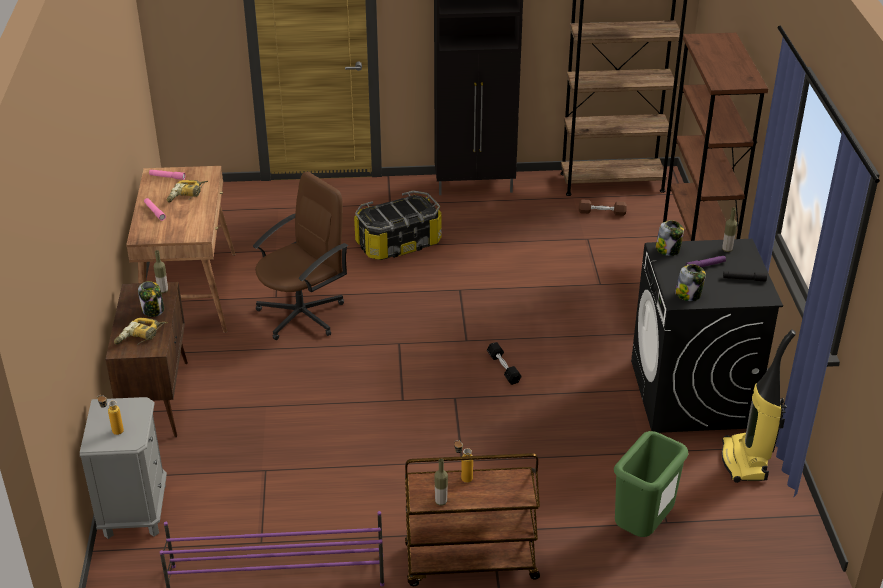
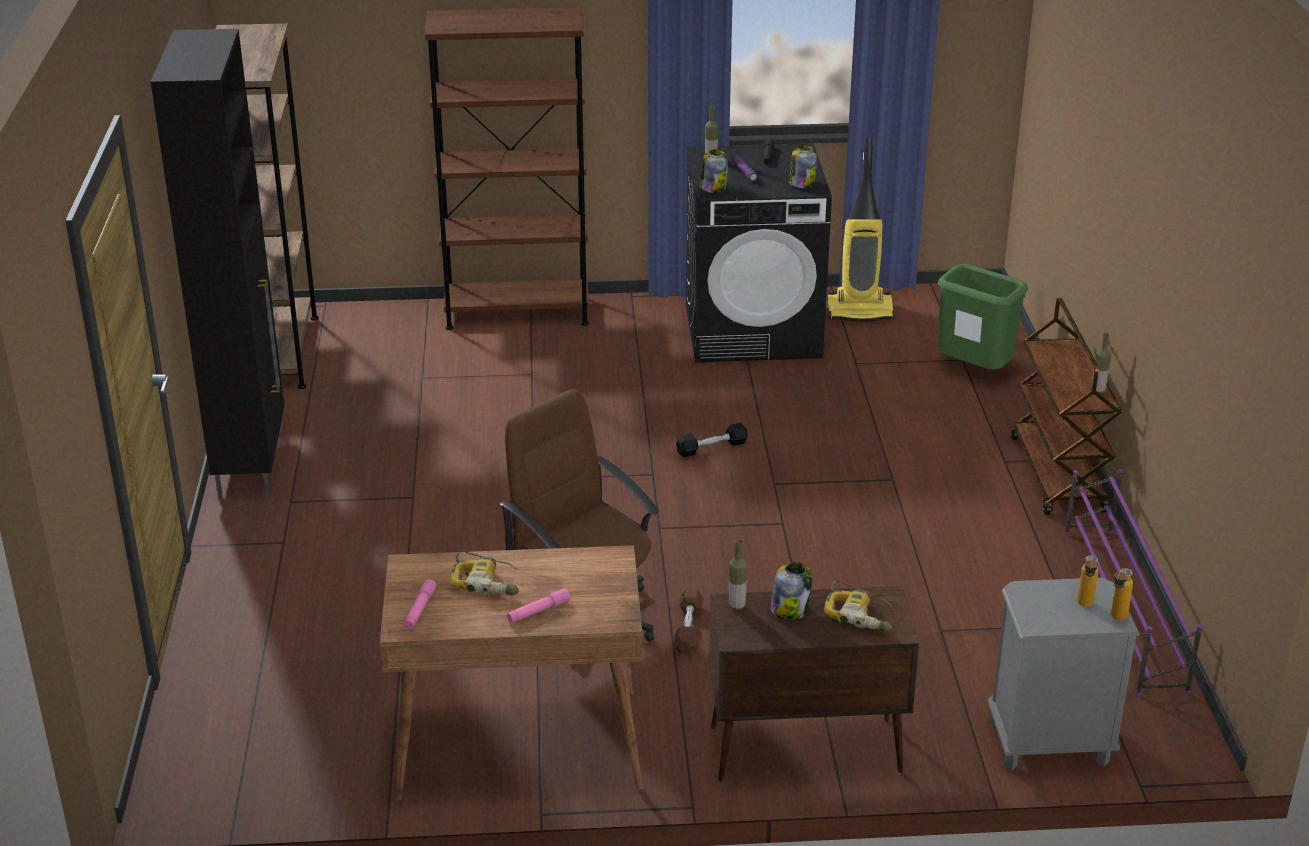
camera: 90 degrees left, 5 degrees down
storage box [354,190,442,260] -> none
bottle [454,440,473,483] -> bottle moved to [1111,568,1133,620]
brown dumbbell [579,199,627,216] -> brown dumbbell moved to [673,588,703,654]

